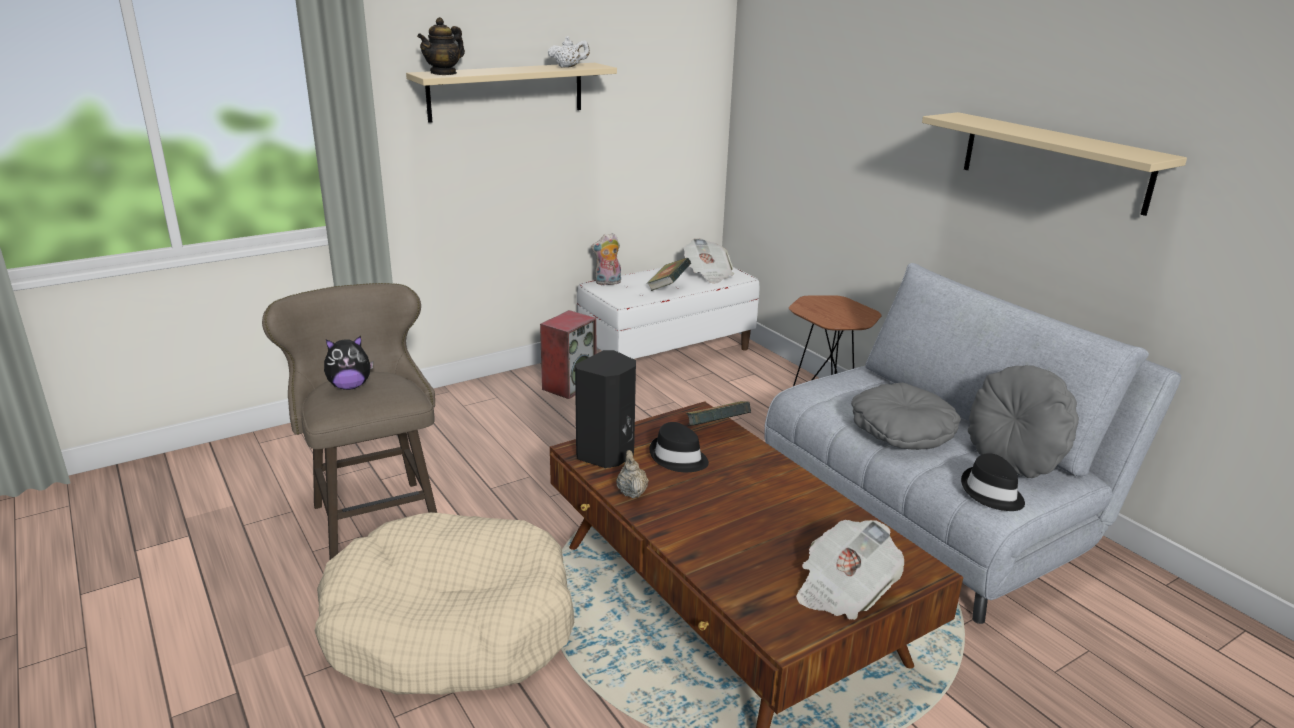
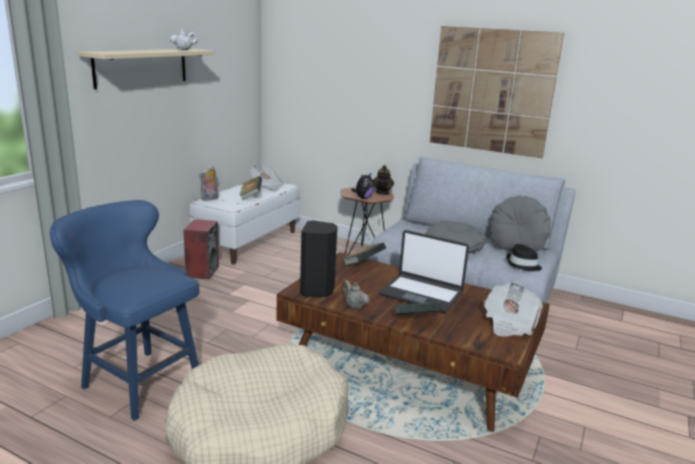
camera: 30 degrees left, 5 degrees down
beige stool [262,283,437,560] -> blue stool [50,200,199,421]
plush toy [324,336,374,390] -> plush toy moved to [351,172,375,199]
teapot [417,17,465,75] -> teapot moved to [373,165,394,195]
black hat [649,422,709,472] -> none
beige shelf [922,112,1187,216] -> picture [430,26,564,158]
none -> laptop [379,230,469,313]
none -> book [395,302,442,315]

